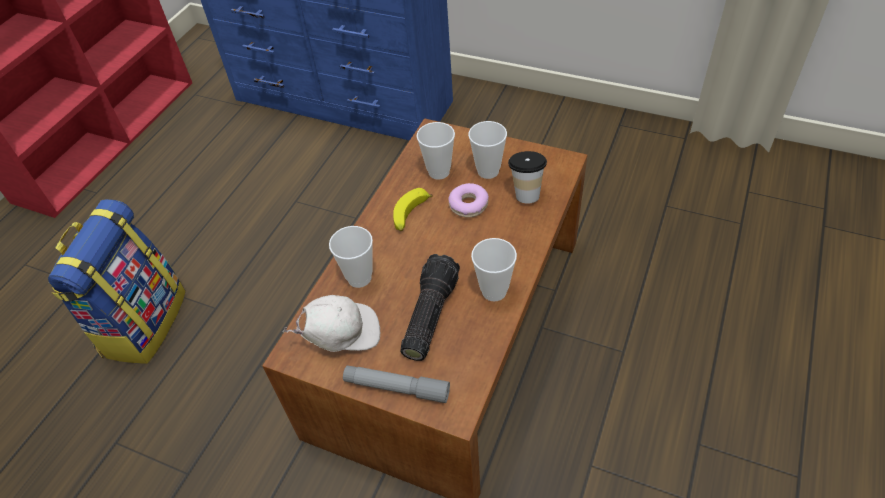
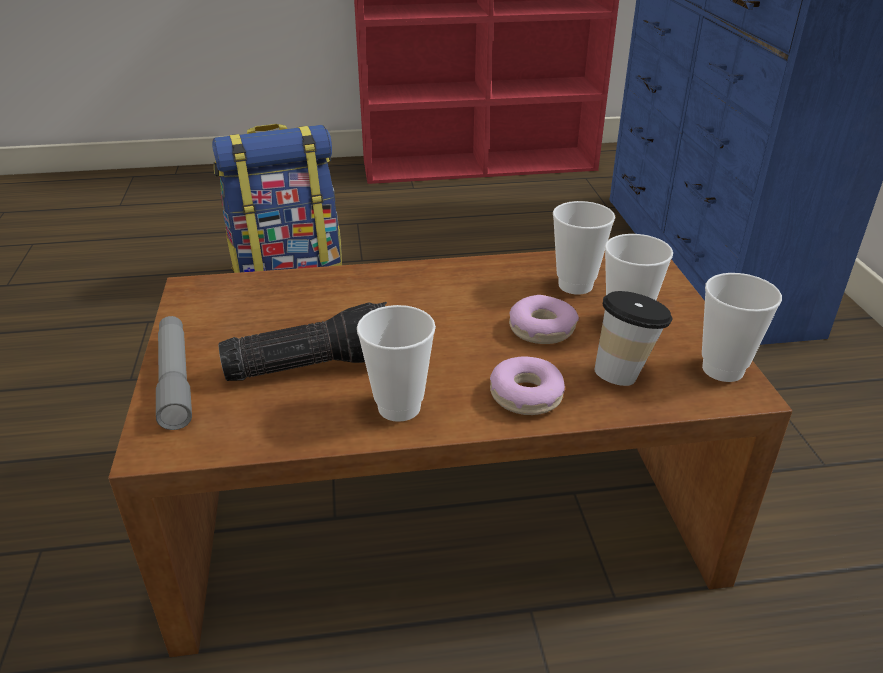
camera: 55 degrees right, 15 degrees down
white cap [283,295,381,352] -> none
cup [329,226,373,288] -> cup moved to [702,273,782,382]
banana [393,188,432,231] -> none
none -> donut [490,356,565,415]

